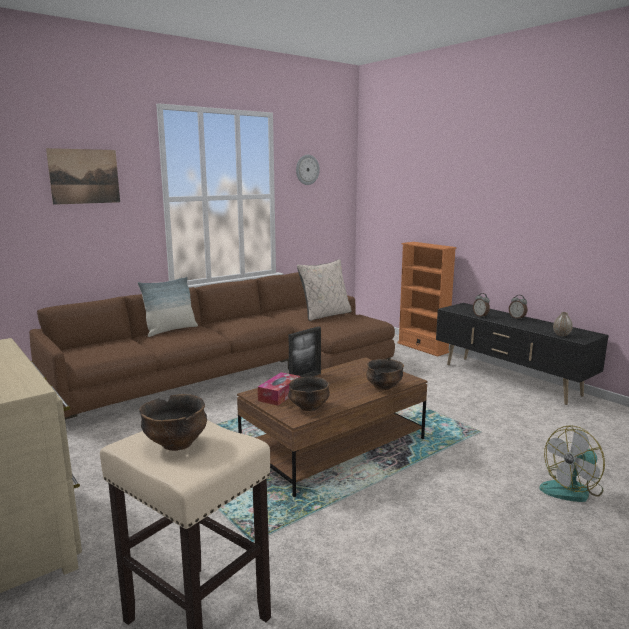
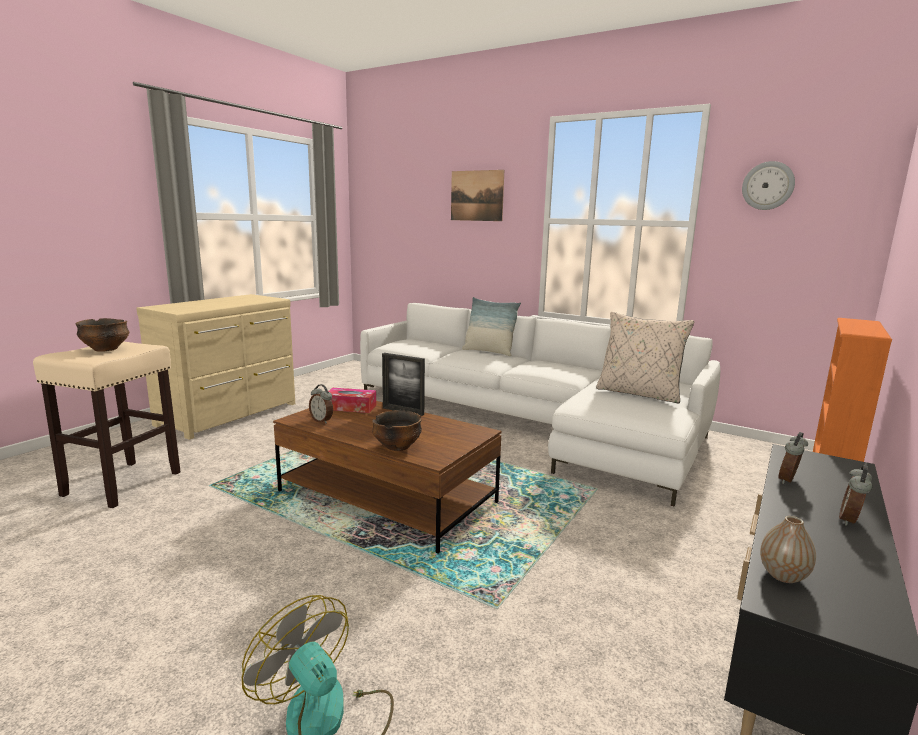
camera: 70 degrees right, 0 degrees up
brown sofa [29,272,395,432] -> white sofa [360,303,720,507]
bowl [288,376,330,411] -> alarm clock [309,384,333,423]

